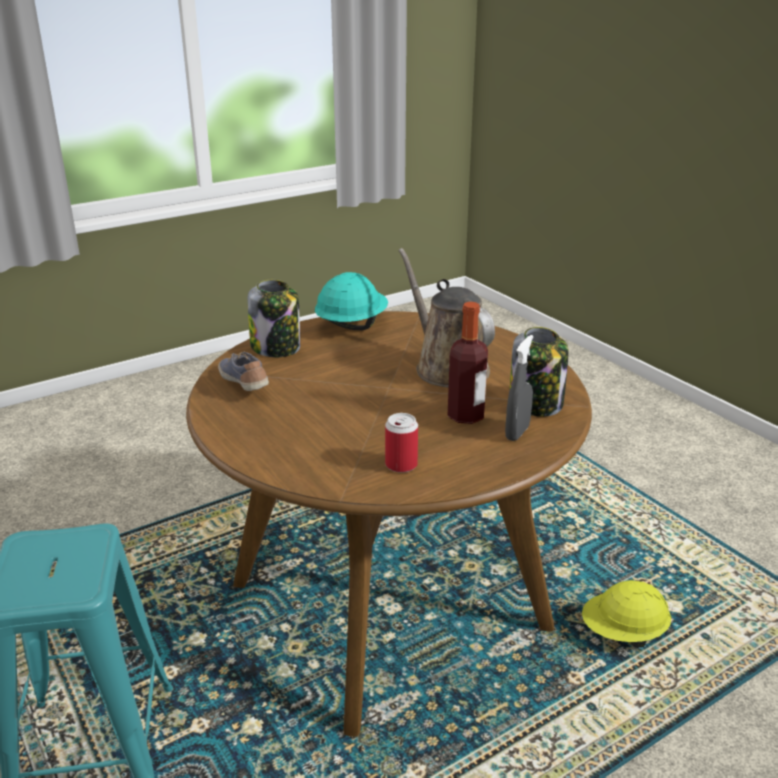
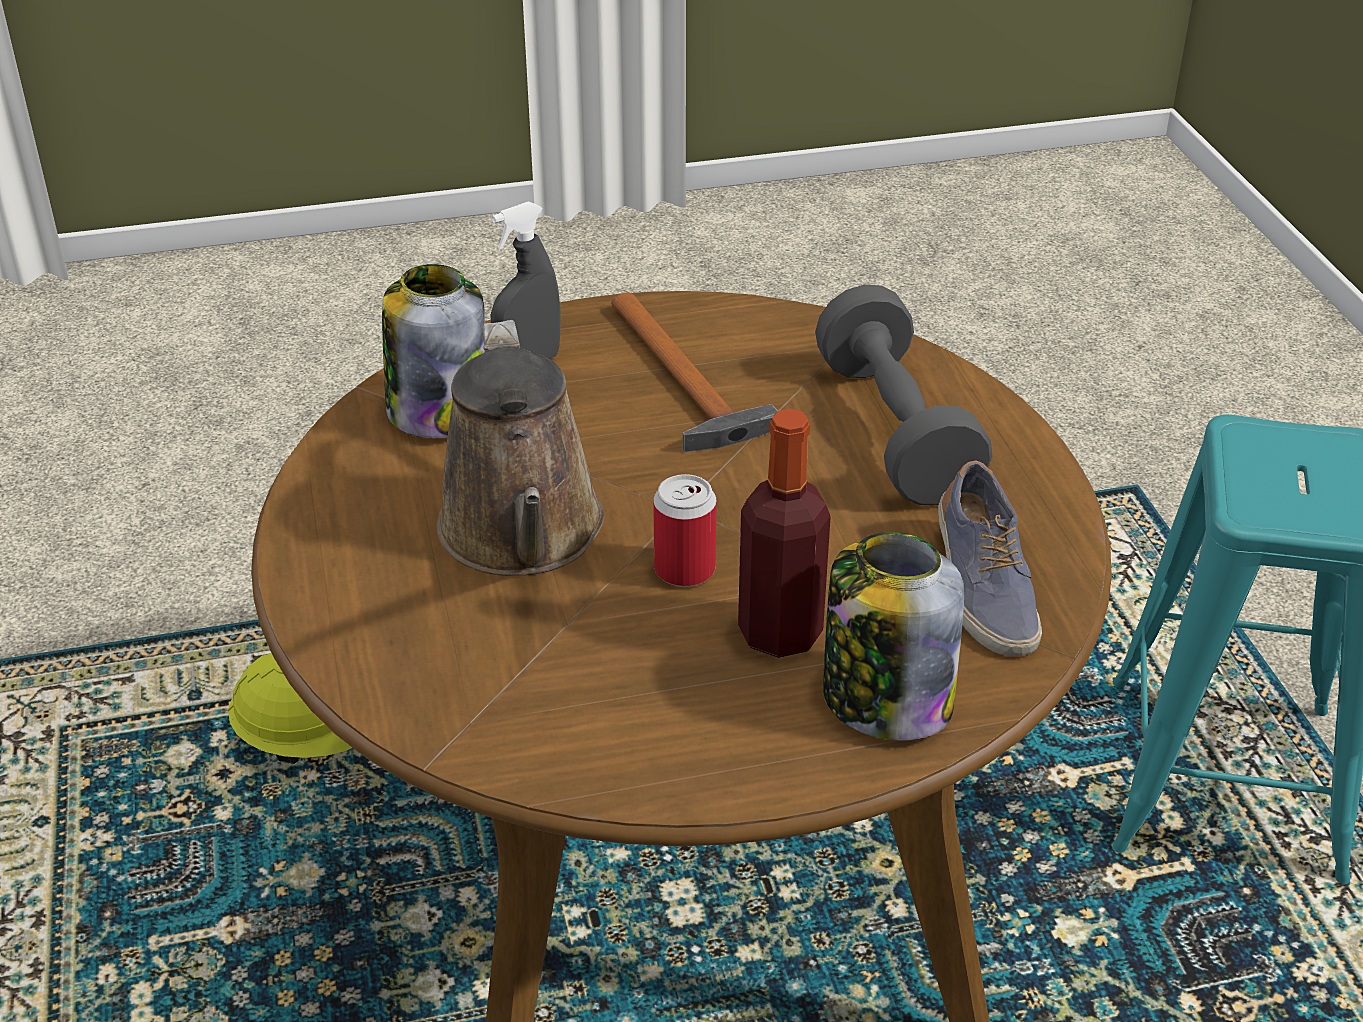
camera: 160 degrees left, 10 degrees up
turquoise hard hat [315,272,388,330] -> none
can [385,413,418,473] -> can moved to [653,474,717,587]
bottle [448,302,488,424] -> bottle moved to [738,409,831,658]
none -> hammer [611,293,778,452]
none -> grey dumbbell [815,285,992,505]

